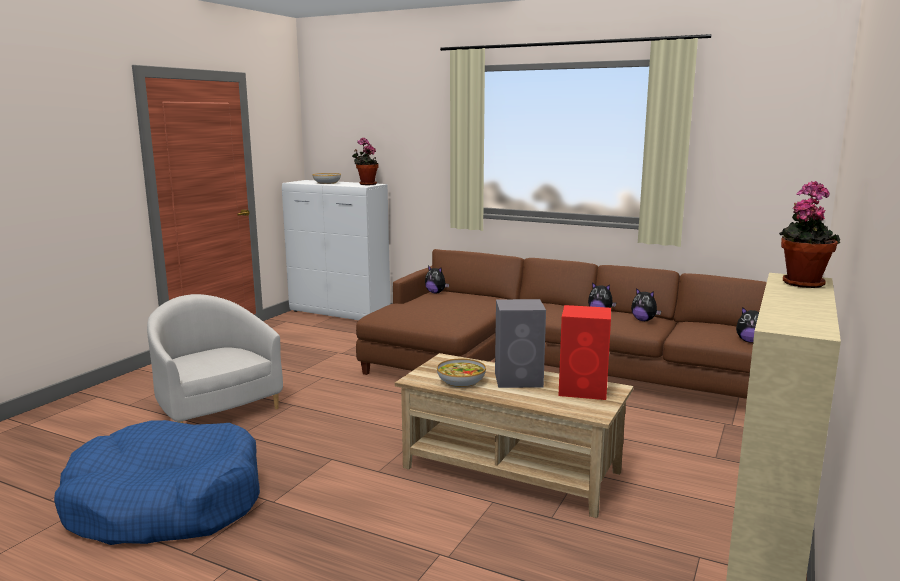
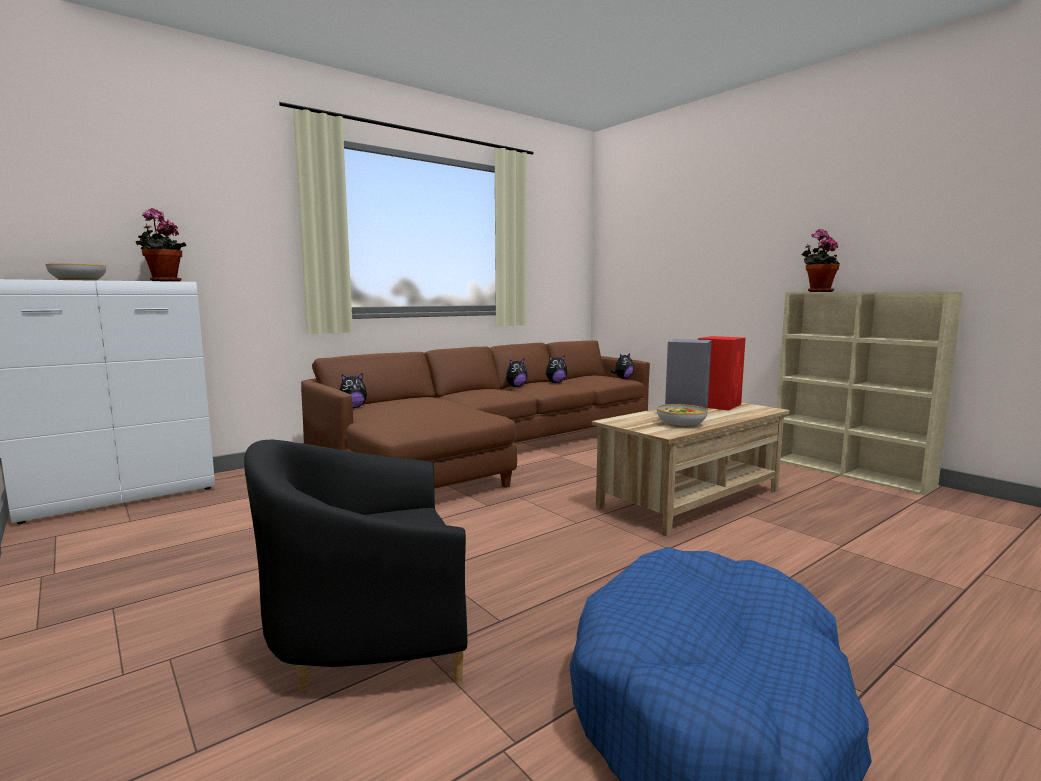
camera: 65 degrees left, 5 degrees down
white armchair [147,294,283,423] -> black armchair [244,440,467,691]

